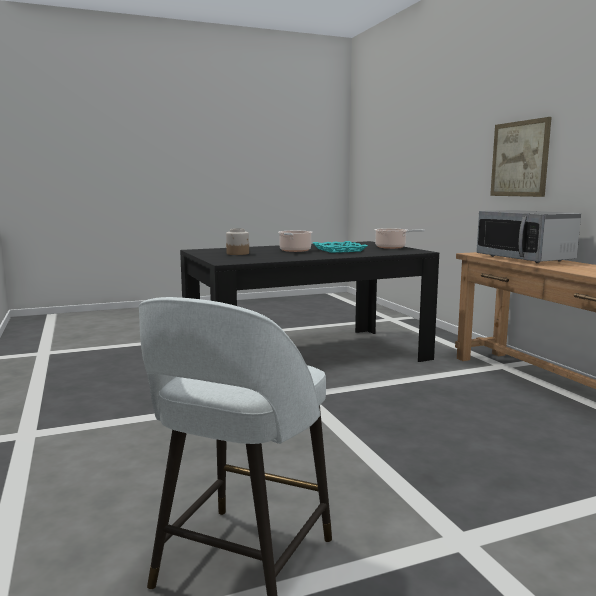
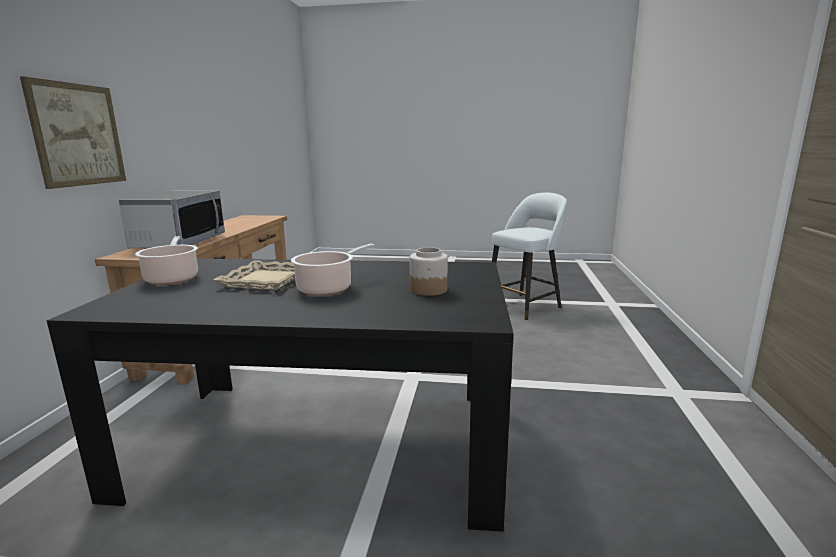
camera: 150 degrees left, 5 degrees up
turquoise tray [313,241,367,253] -> beige tray [214,260,295,290]

